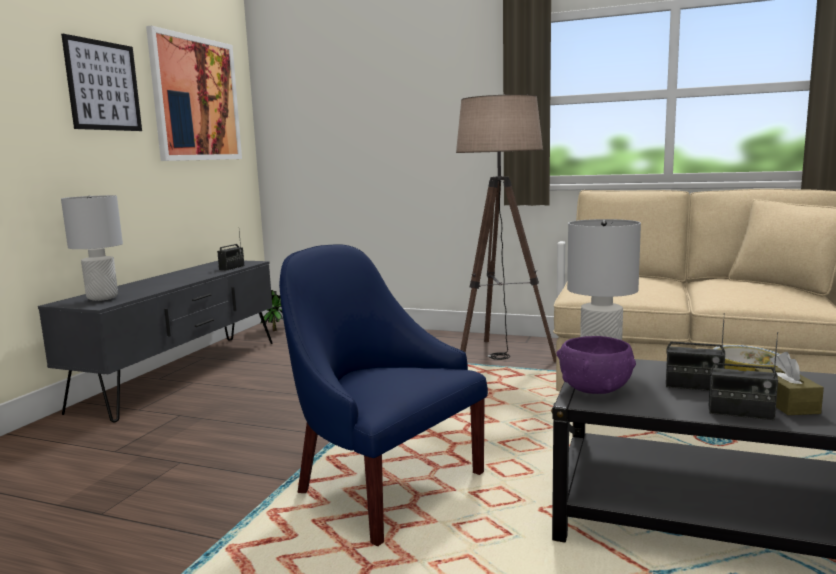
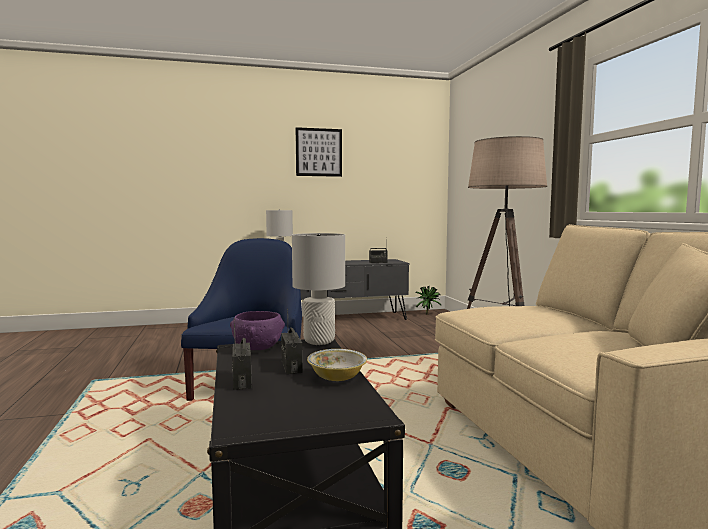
camera: 55 degrees right, 5 degrees down
picture [146,26,242,161] -> none
brown tissue box [755,352,824,415] -> none

